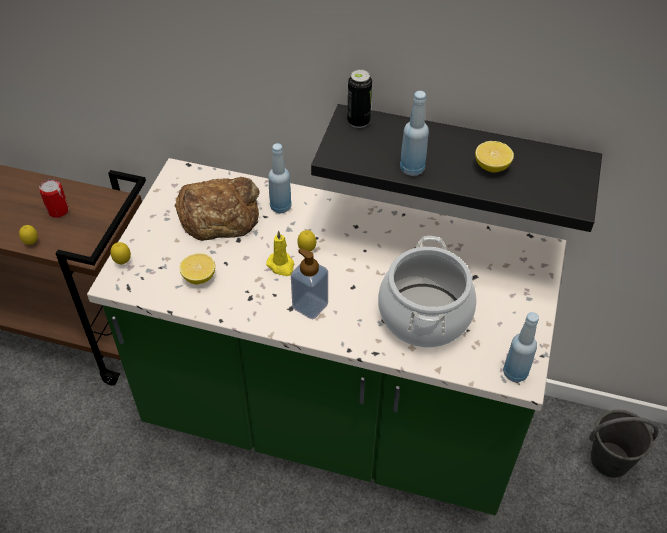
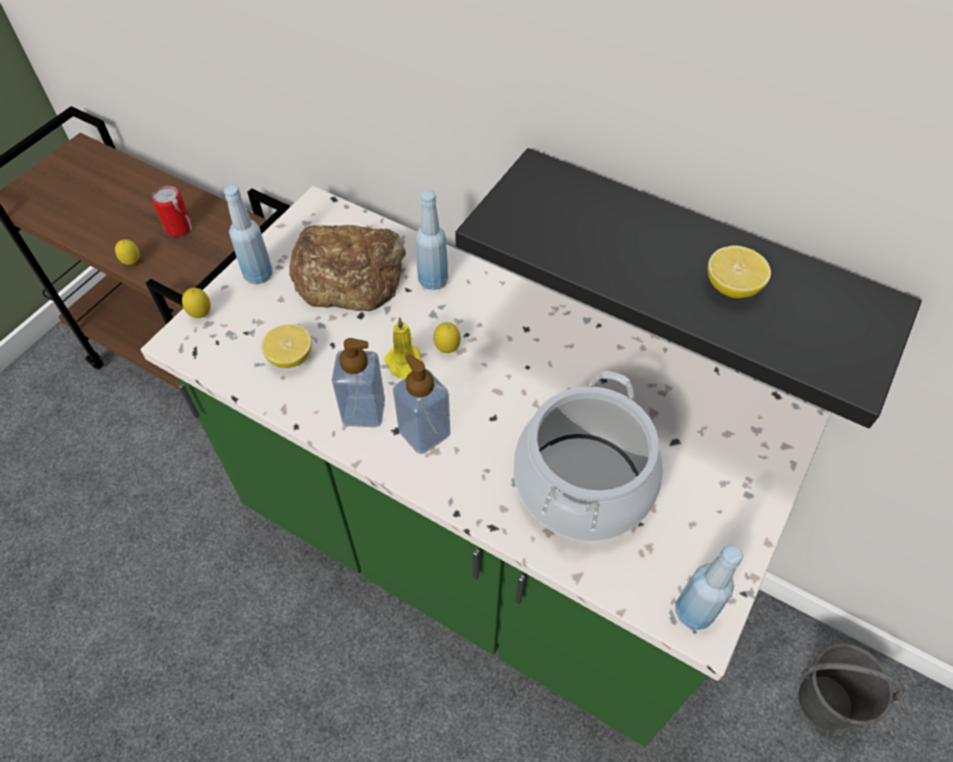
camera: 15 degrees right, 5 degrees up
can [347,69,372,128] -> none
blue bottle [400,91,429,176] -> blue bottle moved to [224,185,272,284]
none -> soap dispenser [332,338,385,427]

